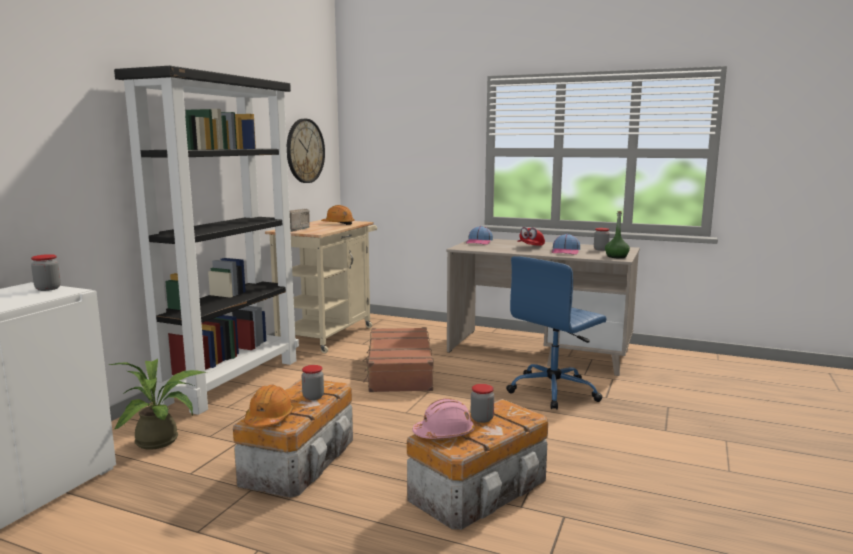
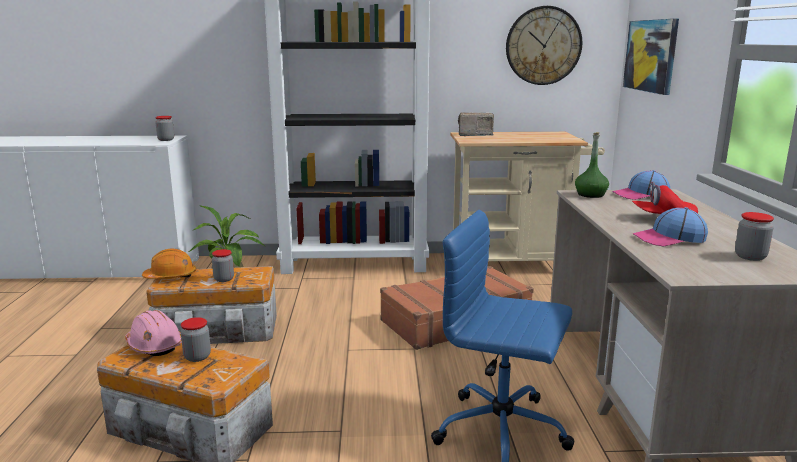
camera: 65 degrees right, 5 degrees up
orange hard hat [321,205,355,225] -> none
green bottle [605,211,630,258] -> green bottle moved to [575,132,609,198]
none -> picture [623,19,679,95]

